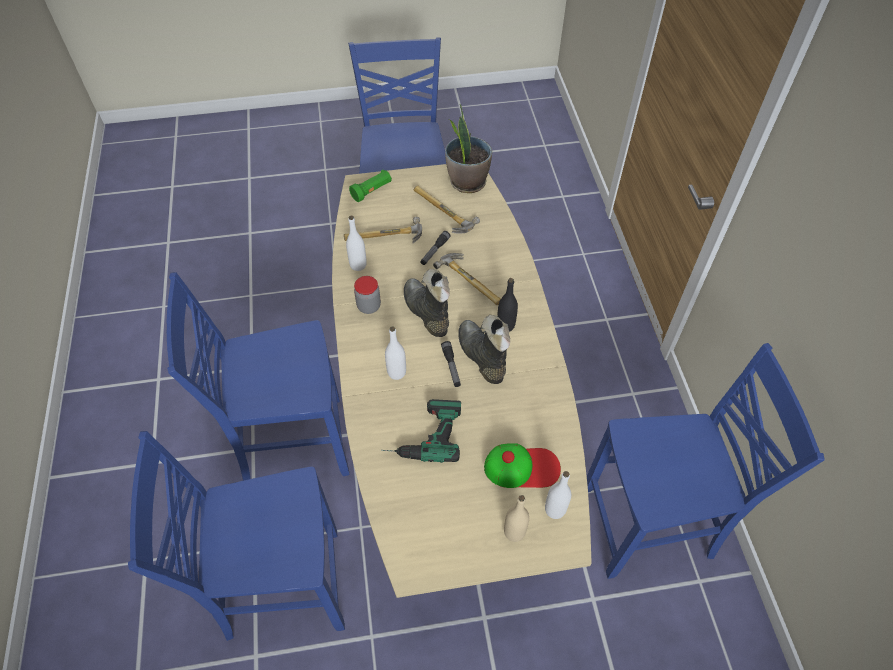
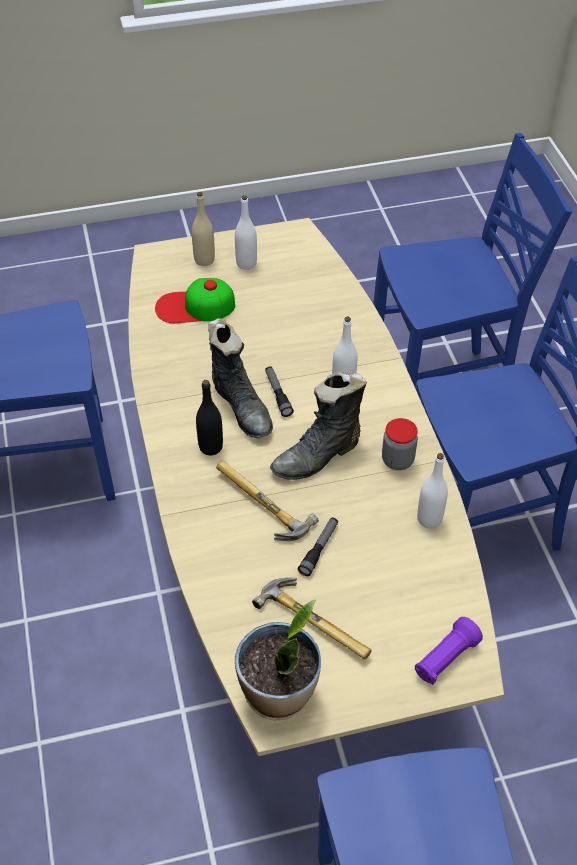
camera: 175 degrees right, 5 degrees down
hammer [344,217,422,243] -> none
green flashlight [349,170,392,202] -> purple flashlight [415,617,483,685]
power drill [381,399,461,463] -> none
black boot [404,269,450,337] -> black boot turned 90 degrees clockwise [270,372,367,480]
white bottle [545,471,571,519] -> white bottle moved to [235,195,257,270]

